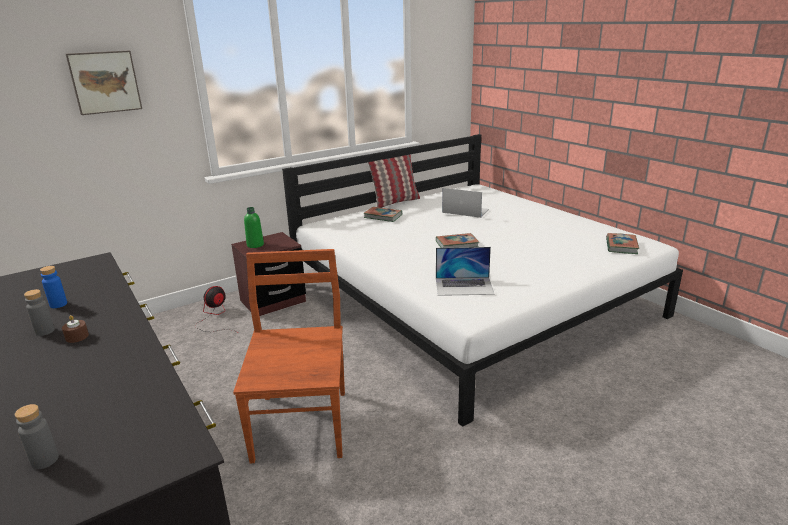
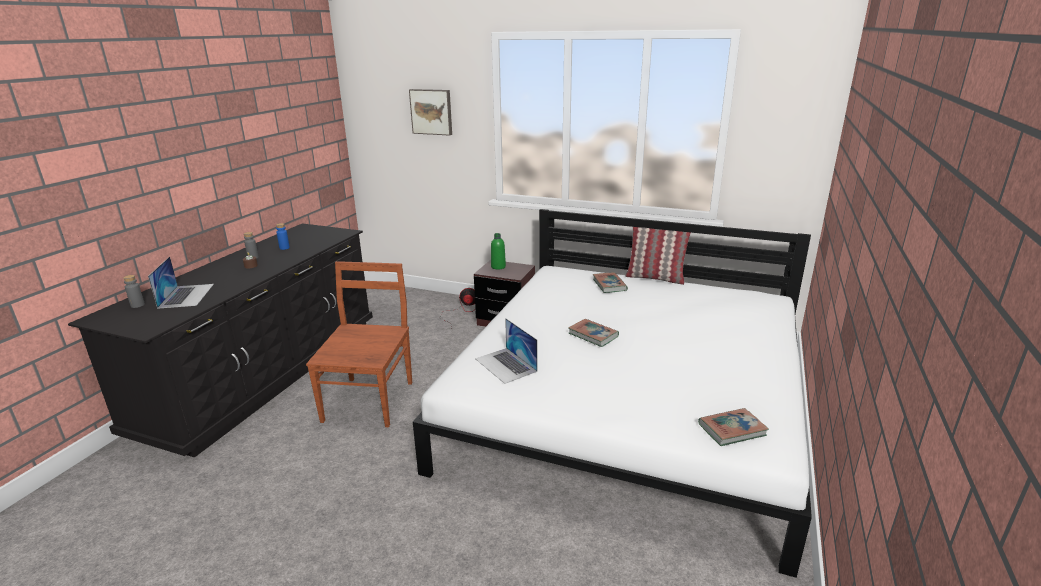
camera: 55 degrees right, 0 degrees up
brown chair [233,249,345,464] -> brown chair turned 45 degrees counterclockwise [306,261,412,427]
laptop [442,188,489,218] -> laptop moved to [148,256,214,309]

